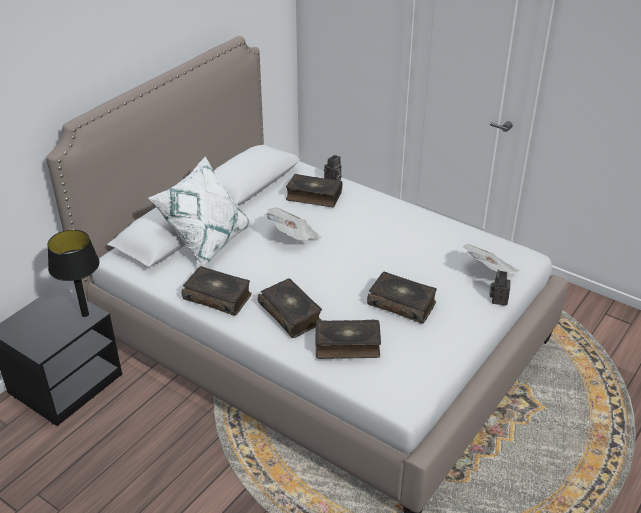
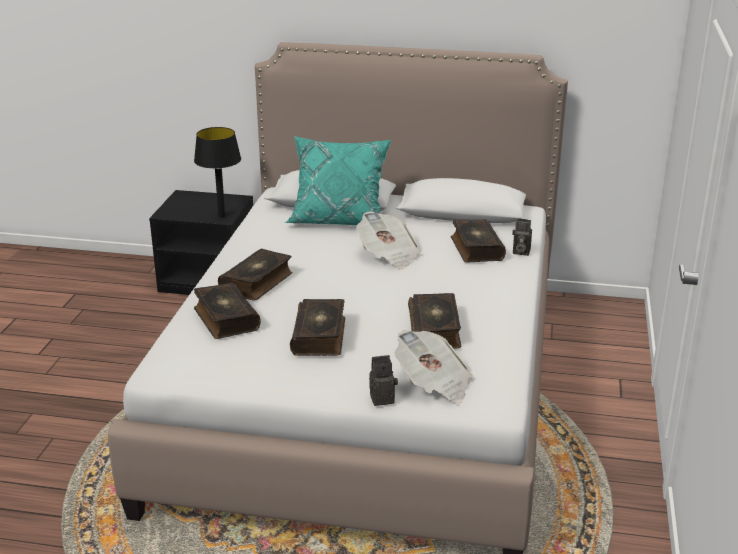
camera: 65 degrees right, 10 degrees down
white pillow [148,156,251,269] -> turquoise pillow [284,136,391,225]
book [182,266,252,316] -> book moved to [408,293,461,349]

